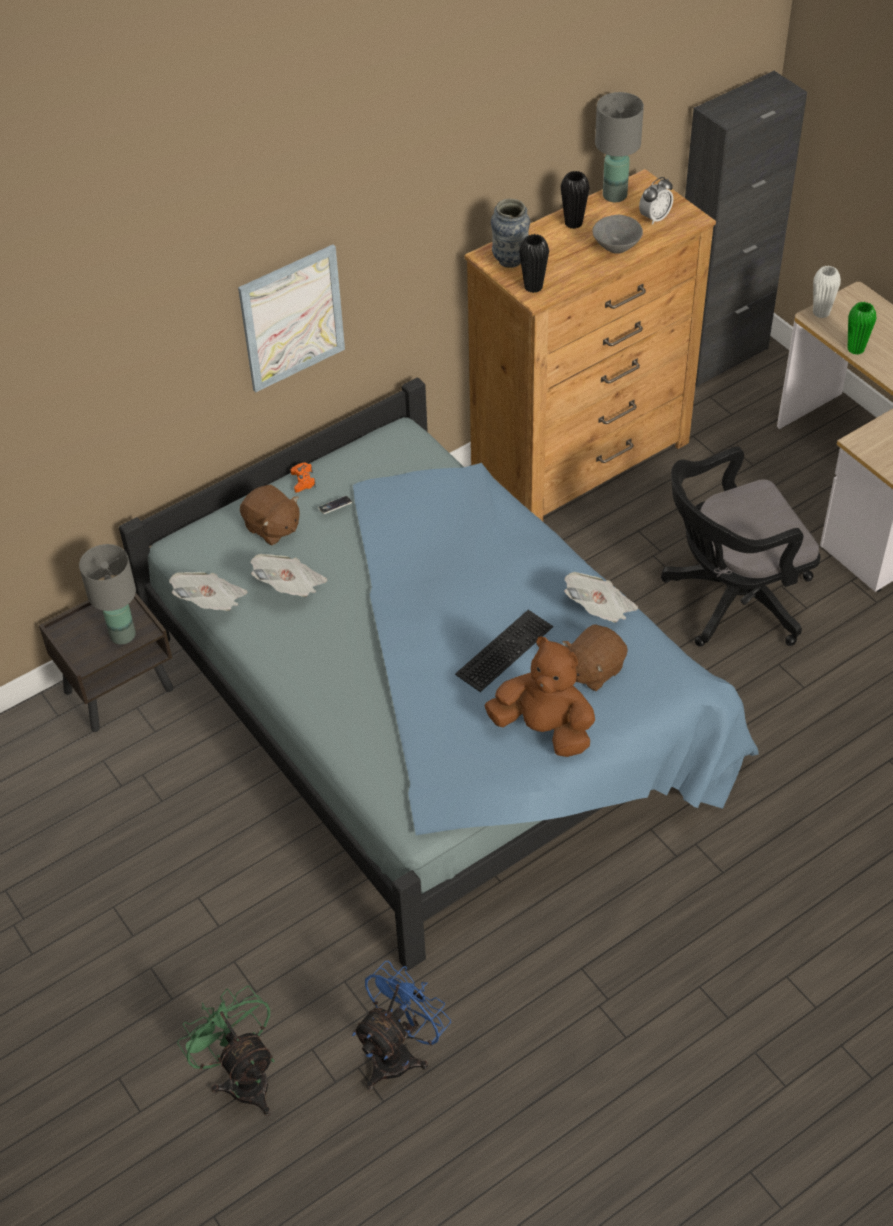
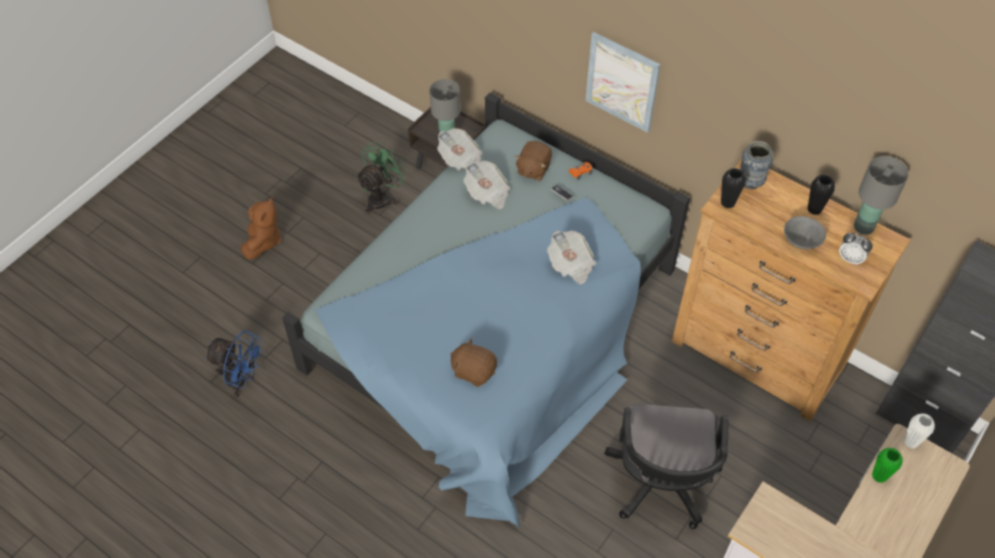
camera: 70 degrees right, 5 degrees up
green fan [177,986,274,1116] -> green fan moved to [356,142,408,215]
keyboard [455,610,553,692] -> none
brown plush toy [484,637,595,757] -> brown plush toy moved to [240,197,282,260]
newspaper [564,572,638,623] -> newspaper moved to [547,231,596,284]
black office chair [661,446,821,647] -> black office chair turned 135 degrees counterclockwise [604,404,729,529]

